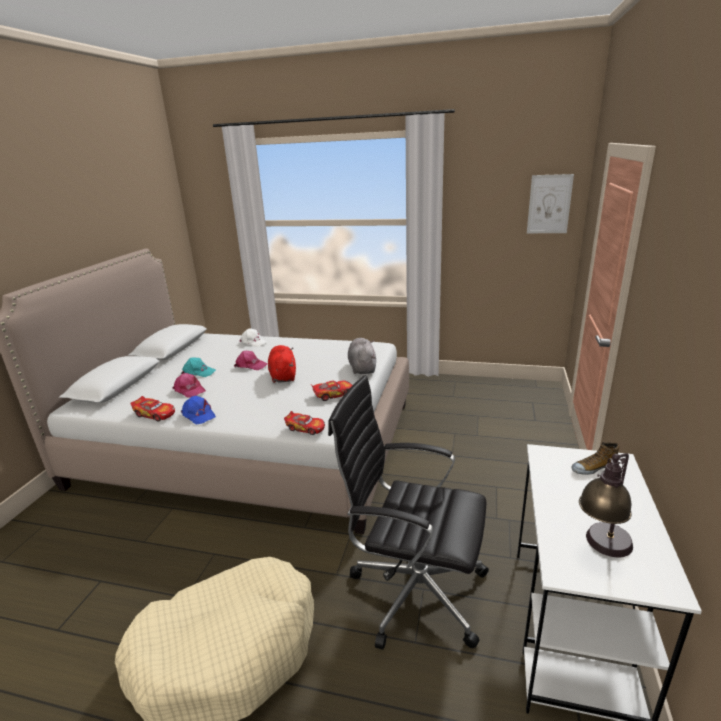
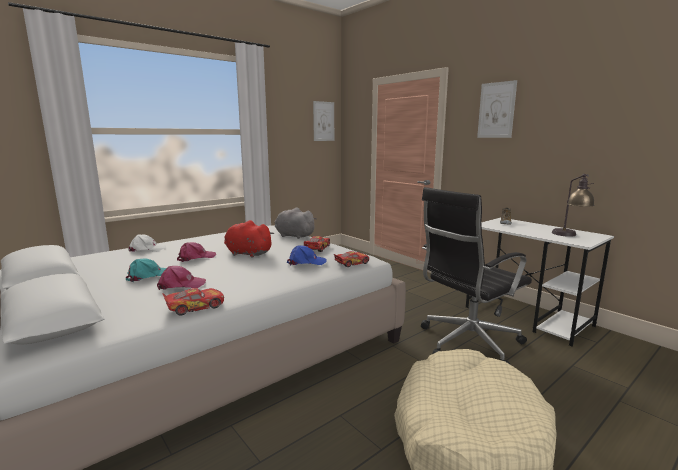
camera: 55 degrees left, 10 degrees down
blue cap [181,396,216,425] -> blue cap moved to [287,245,327,265]
none -> picture [477,80,517,138]

